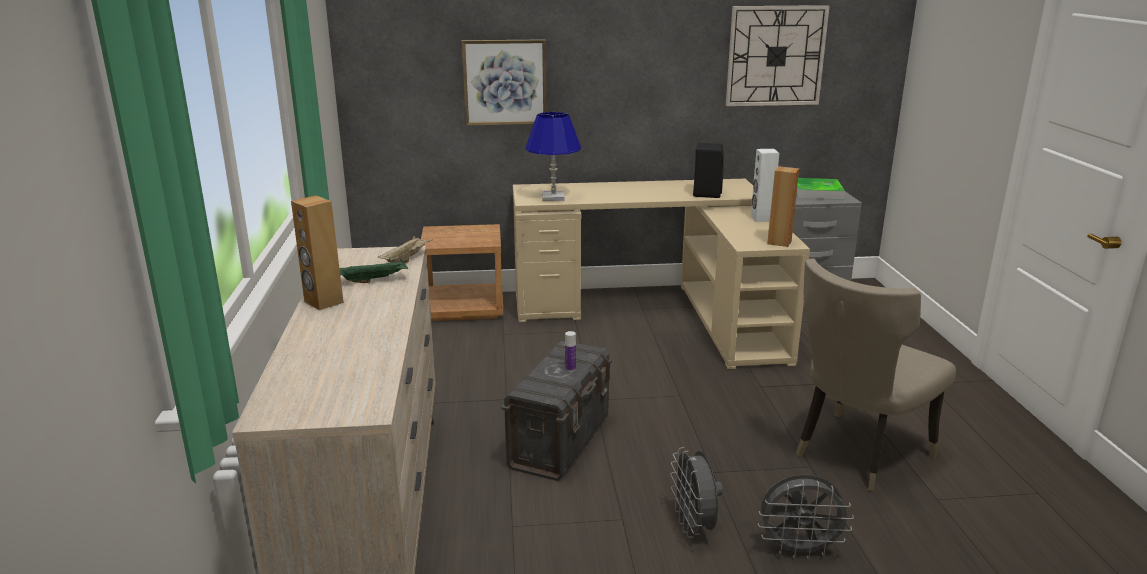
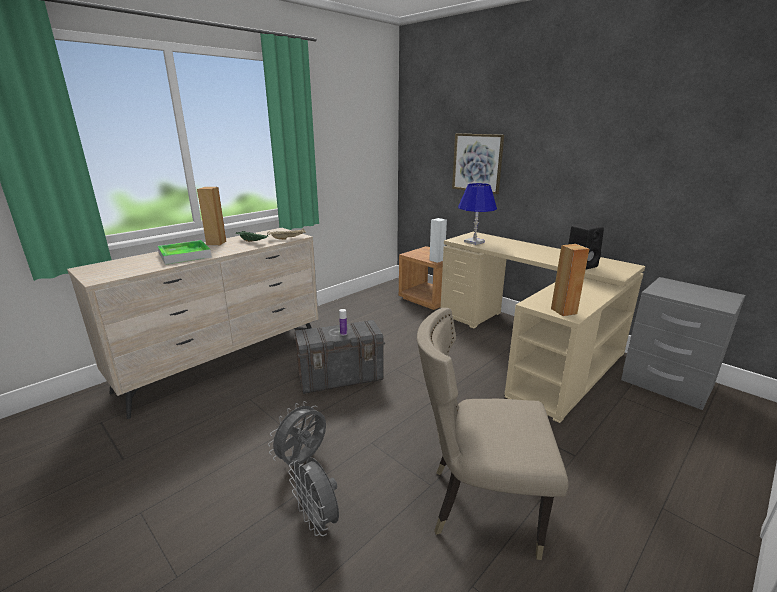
camera: 50 degrees right, 0 degrees up
wall clock [726,5,830,106] -> none
white speaker [751,149,779,222] -> white speaker moved to [429,218,447,263]
tray [797,178,845,200] -> tray moved to [158,240,212,265]

